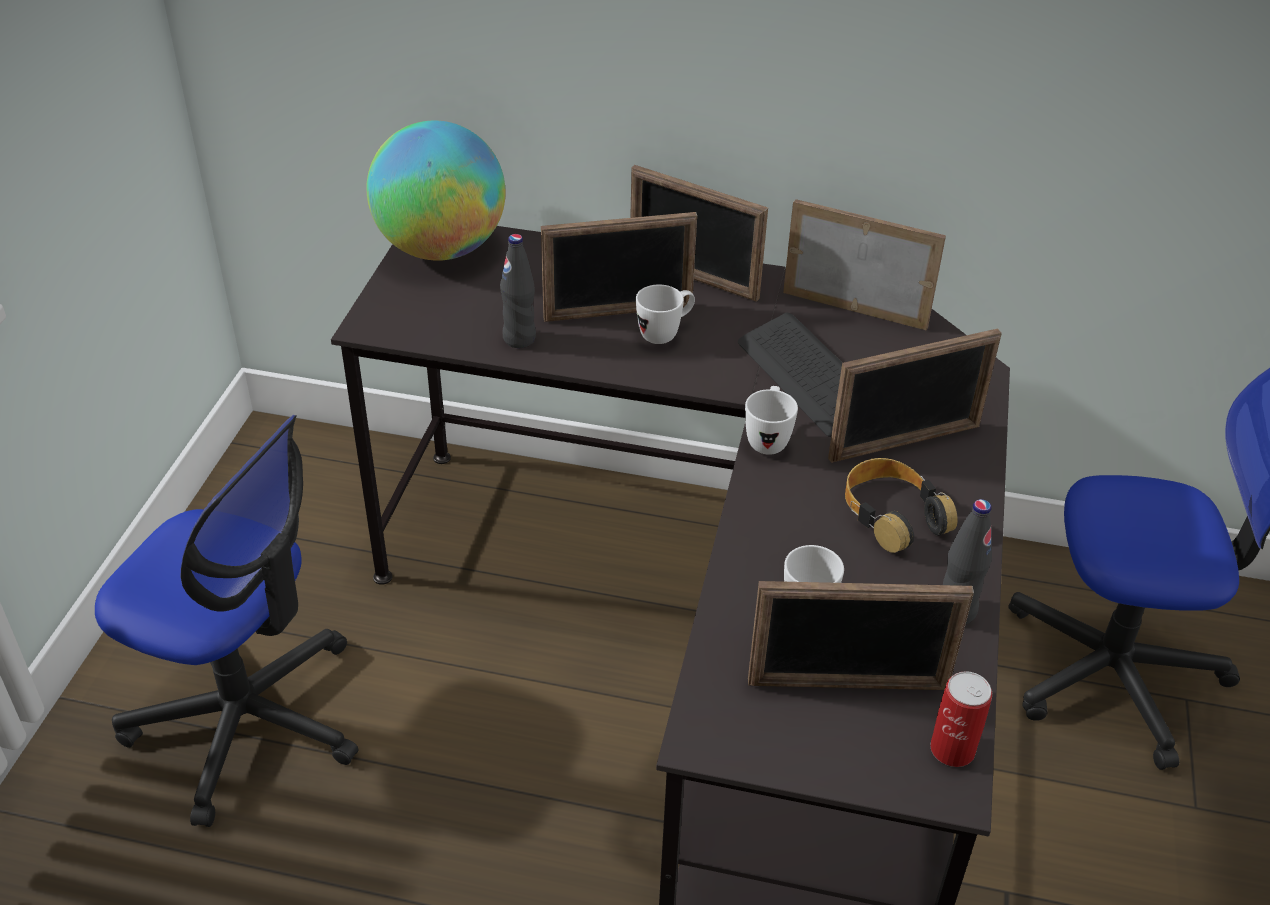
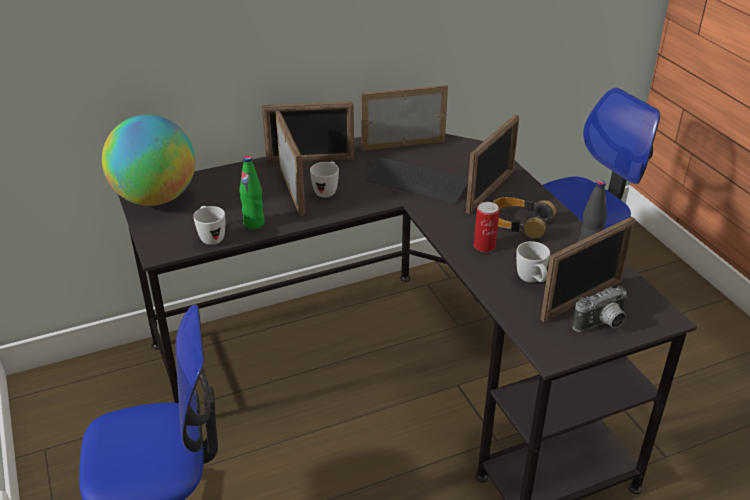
camera: 35 degrees left, 5 degrees down
black bottle [500,234,536,348] -> green bottle [239,156,264,229]
picture frame [541,212,697,322] -> picture frame turned 60 degrees counterclockwise [275,111,305,216]
white mug [745,386,798,455] -> white mug moved to [193,206,225,245]
can [930,671,992,767] -> can moved to [474,202,499,252]
none -> camera [572,286,628,332]

